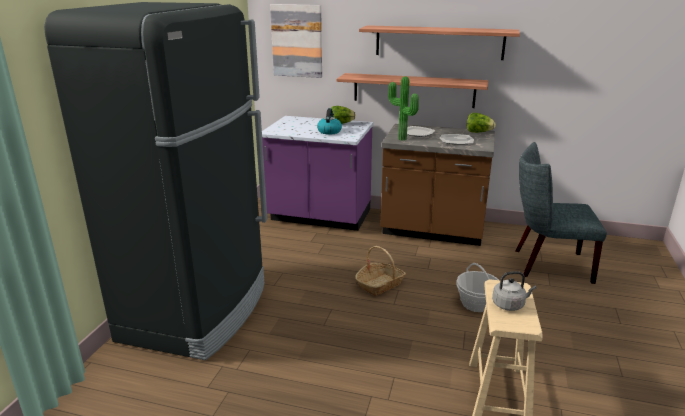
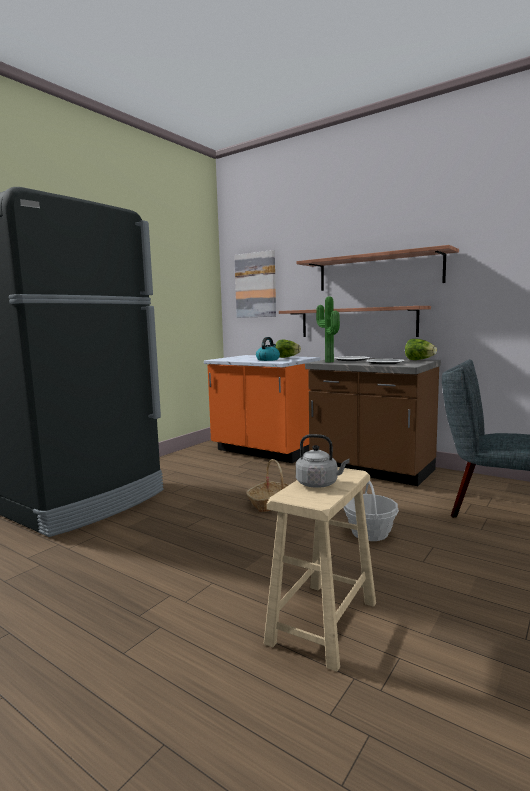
camera: 20 degrees right, 15 degrees down
purple counter [262,116,373,231] -> orange counter [204,355,321,463]

